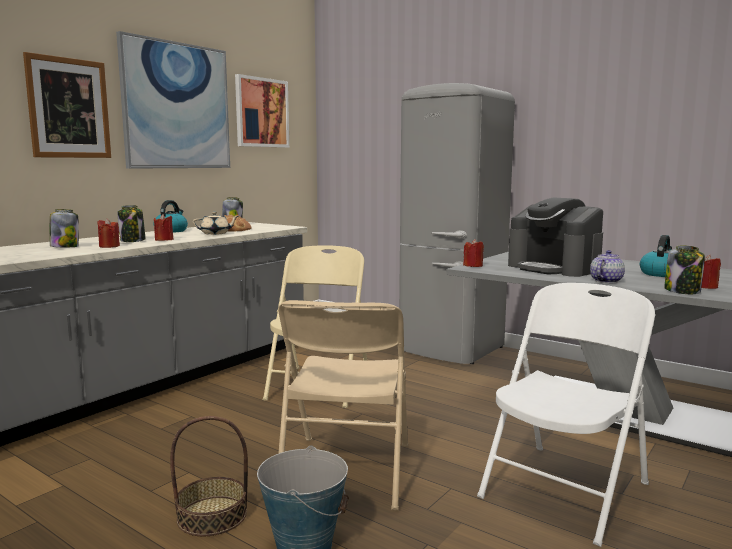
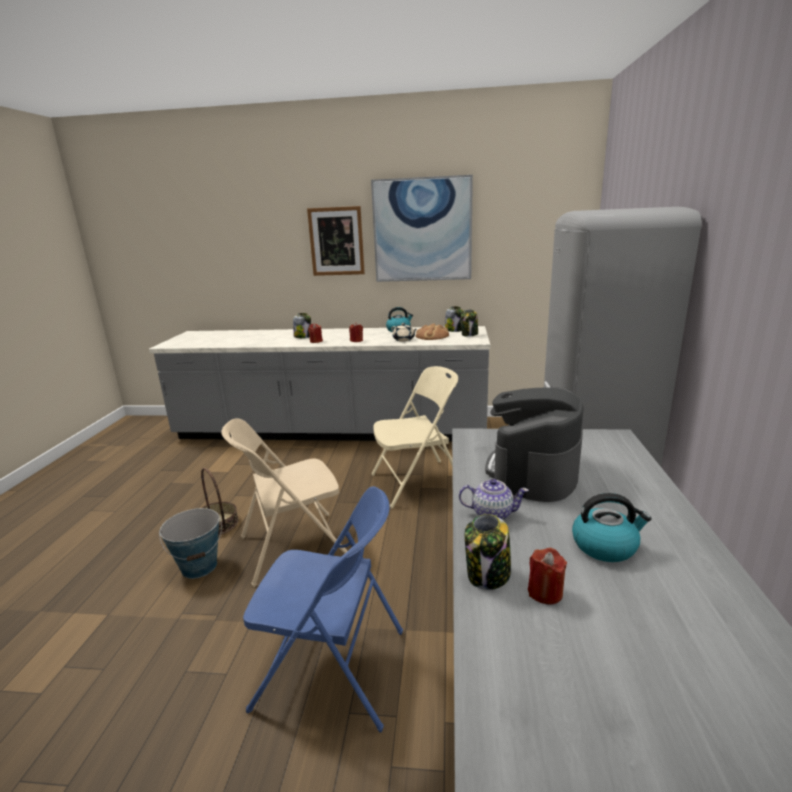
camera: 60 degrees right, 10 degrees up
jar [117,205,145,242] -> jar moved to [461,309,478,337]
picture [235,74,289,148] -> none
red candle [463,239,484,267] -> none
white chair [477,283,655,547] -> blue chair [243,486,403,733]

